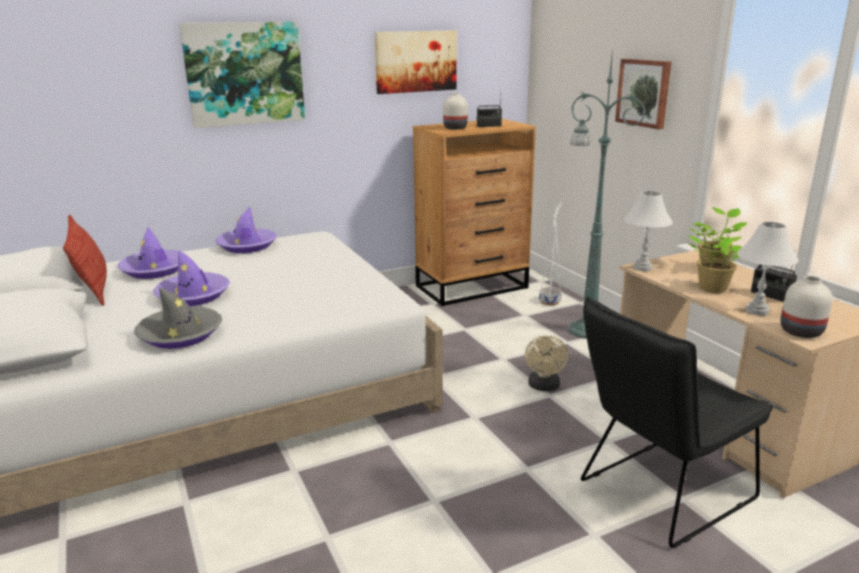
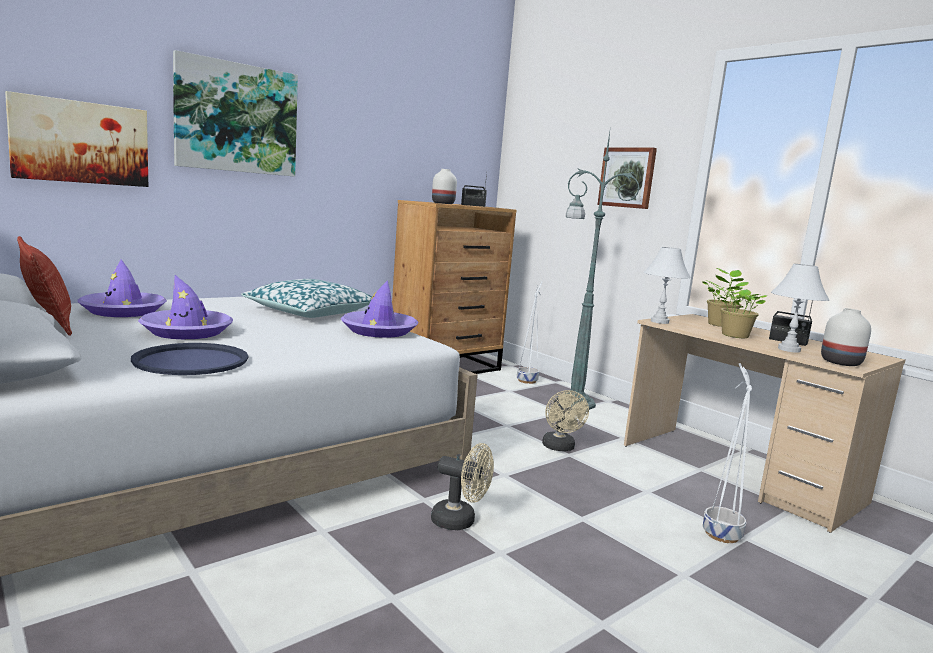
camera: 15 degrees left, 10 degrees down
grey hat [134,288,222,349] -> blue tray [131,343,248,375]
purple hat [215,207,277,253] -> purple hat moved to [340,280,418,338]
picture [374,30,457,94] -> picture moved to [5,91,148,187]
black chair [581,297,773,548] -> white planter [703,363,752,543]
none -> pillow [241,279,372,318]
none -> beige fan [431,443,494,530]

